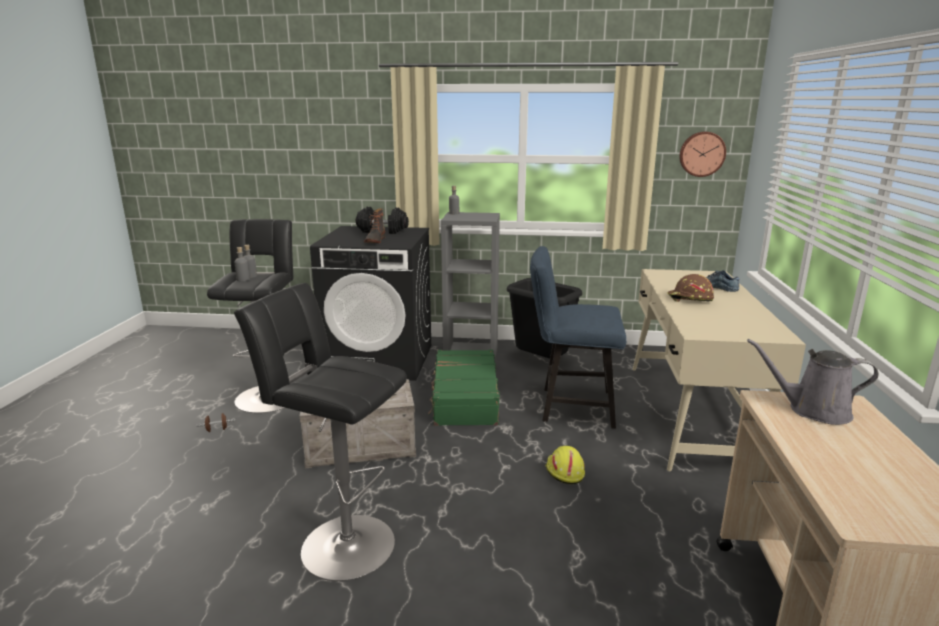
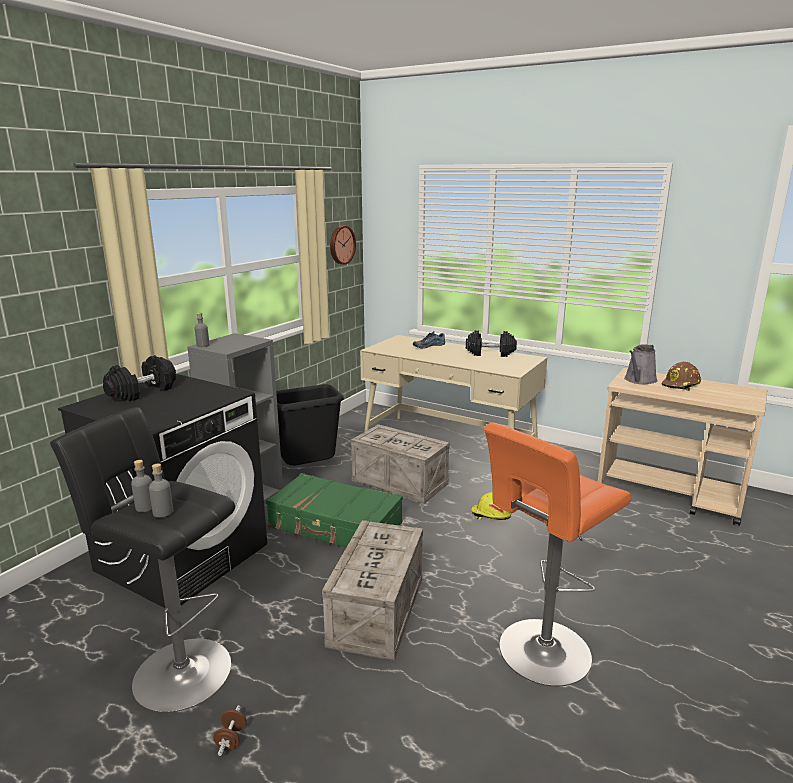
camera: 65 degrees left, 0 degrees up
black stool [234,283,407,581] -> orange stool [484,422,632,686]
boot [364,208,385,243] -> none
blue chair [530,246,627,429] -> crate [351,424,450,504]
brown hard hat [667,274,714,302] -> brown hard hat moved to [661,361,701,391]
none -> black dumbbell [466,330,517,357]

